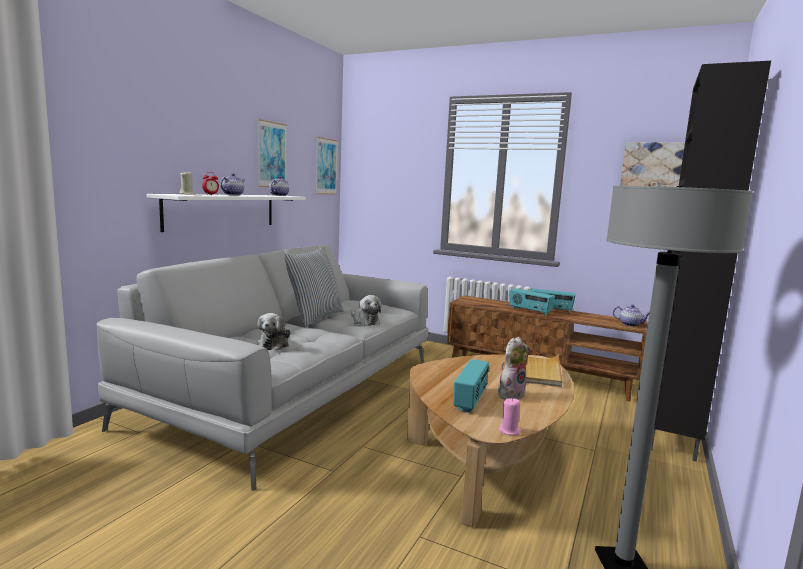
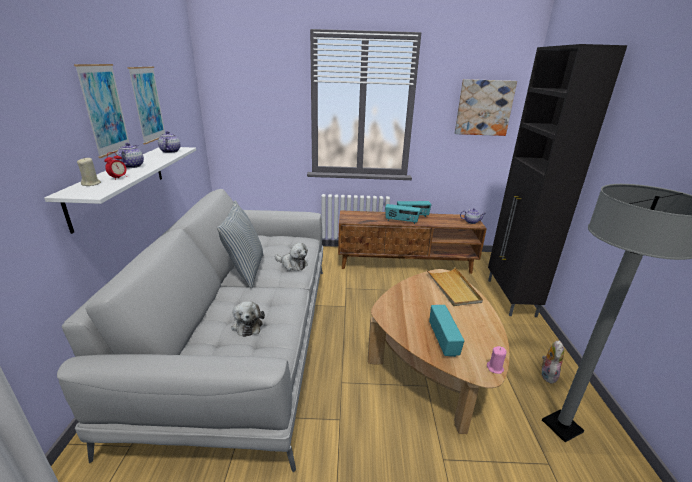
camera: 25 degrees left, 15 degrees up
picture [315,137,338,195] -> picture moved to [74,64,129,158]
plush toy [498,337,529,400] -> plush toy moved to [542,340,564,383]

